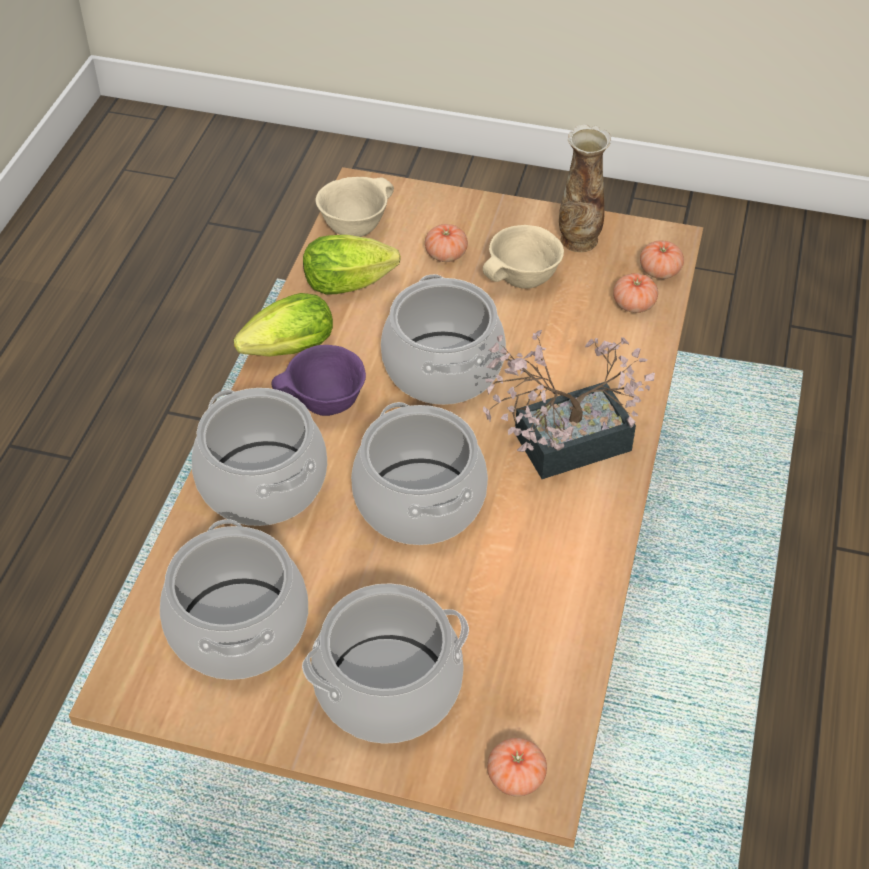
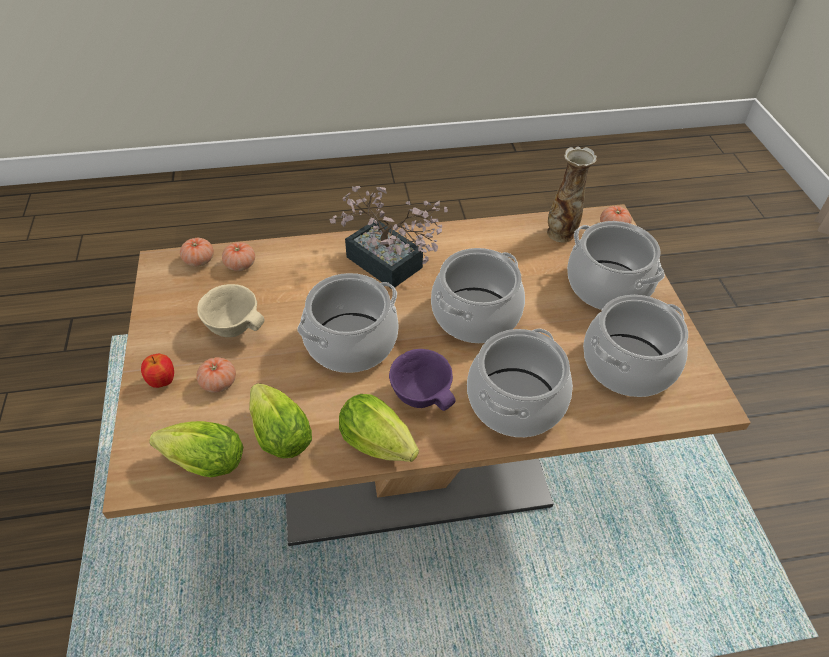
camera: 115 degrees left, 0 degrees up
beige bowl [316,177,394,237] -> lettuce [149,421,243,477]
vase [559,124,611,252] -> vase moved to [547,147,597,242]
none -> apple [141,354,174,388]

